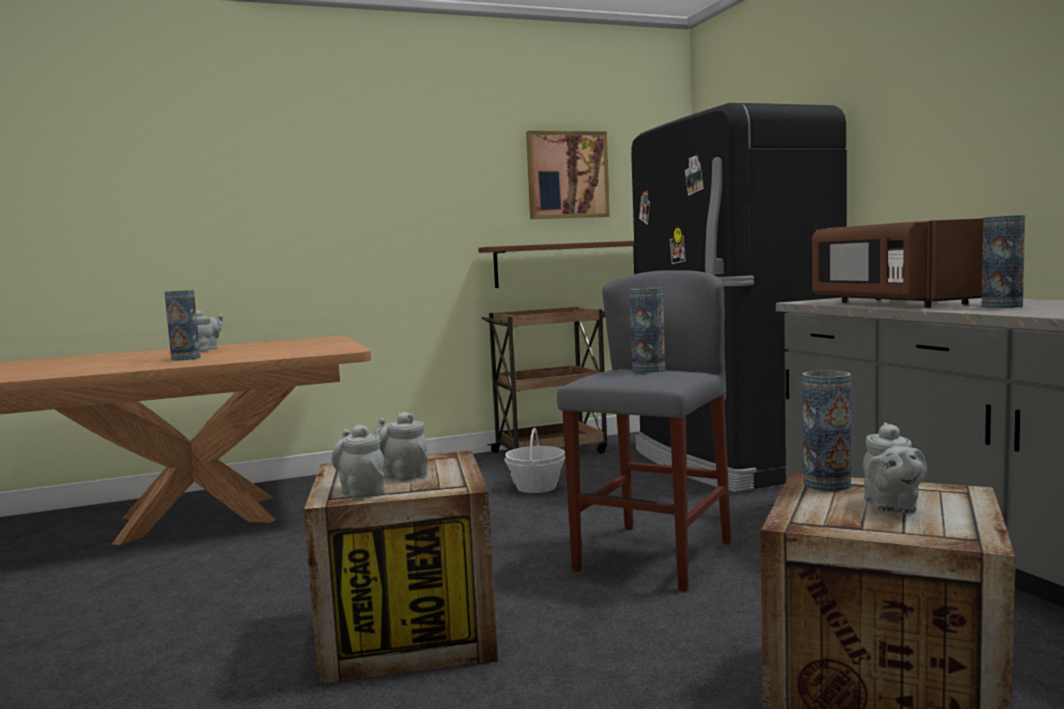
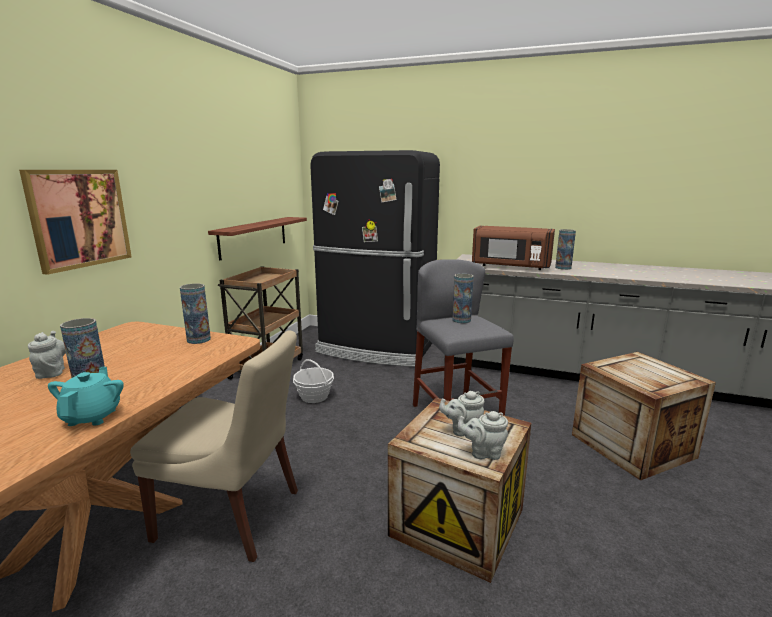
camera: 50 degrees left, 10 degrees up
picture [526,131,610,219] -> picture moved to [19,170,132,275]
vase [803,371,851,491] -> vase moved to [180,283,211,344]
grey teapot [863,422,927,513] -> none
none -> turquoise teapot [48,367,124,426]
none -> beige chair [130,330,298,562]

